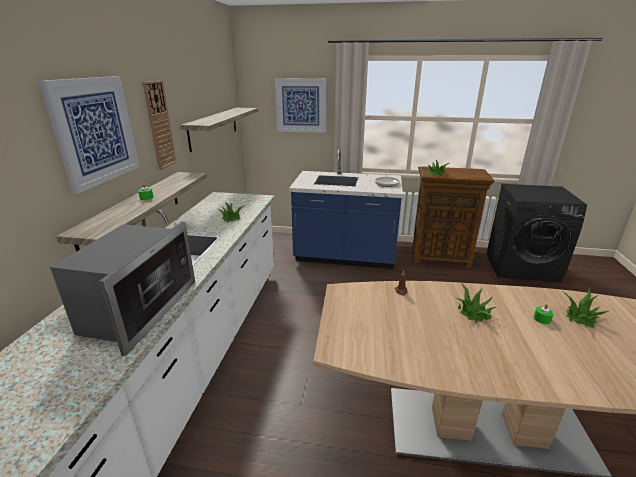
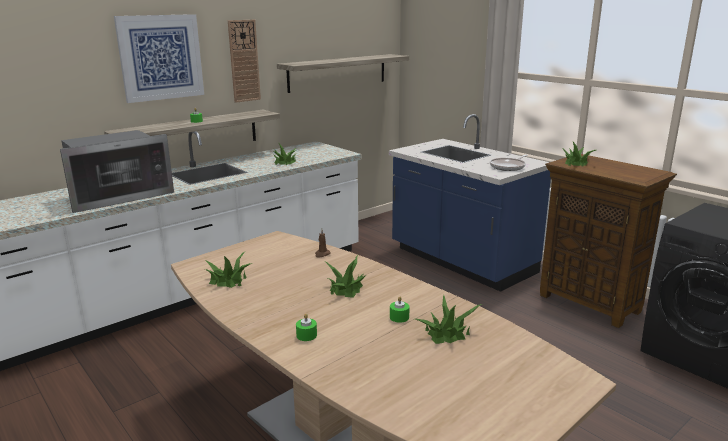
camera: 40 degrees right, 5 degrees down
picture [275,78,326,133] -> none
none -> potted plant [204,252,253,288]
none -> green candle [296,314,317,341]

